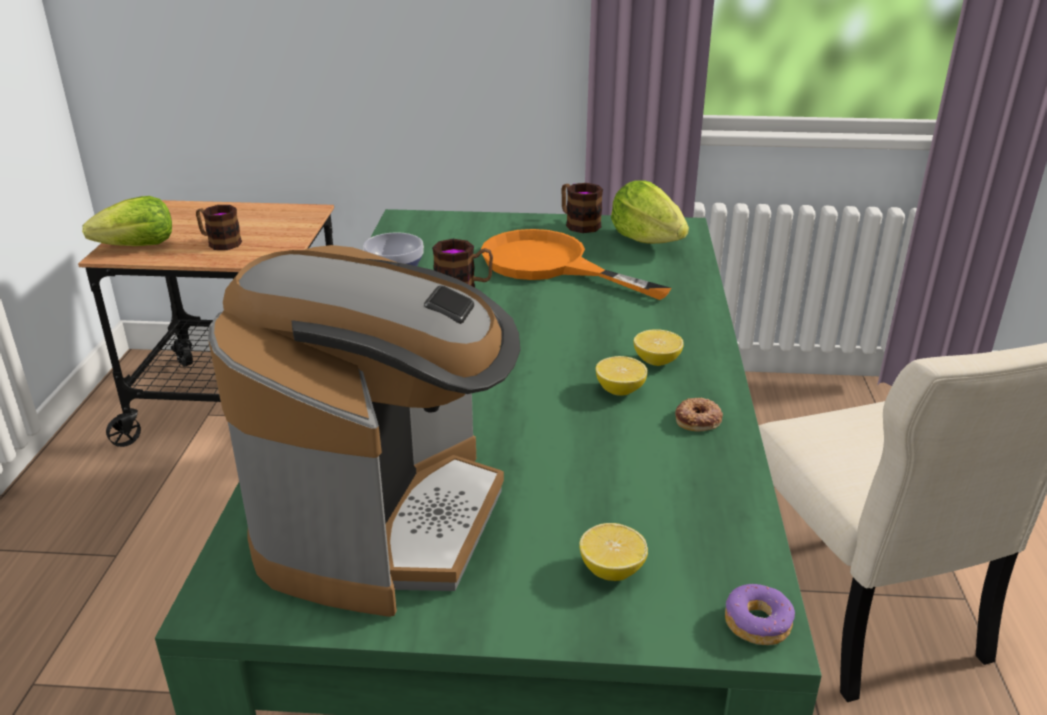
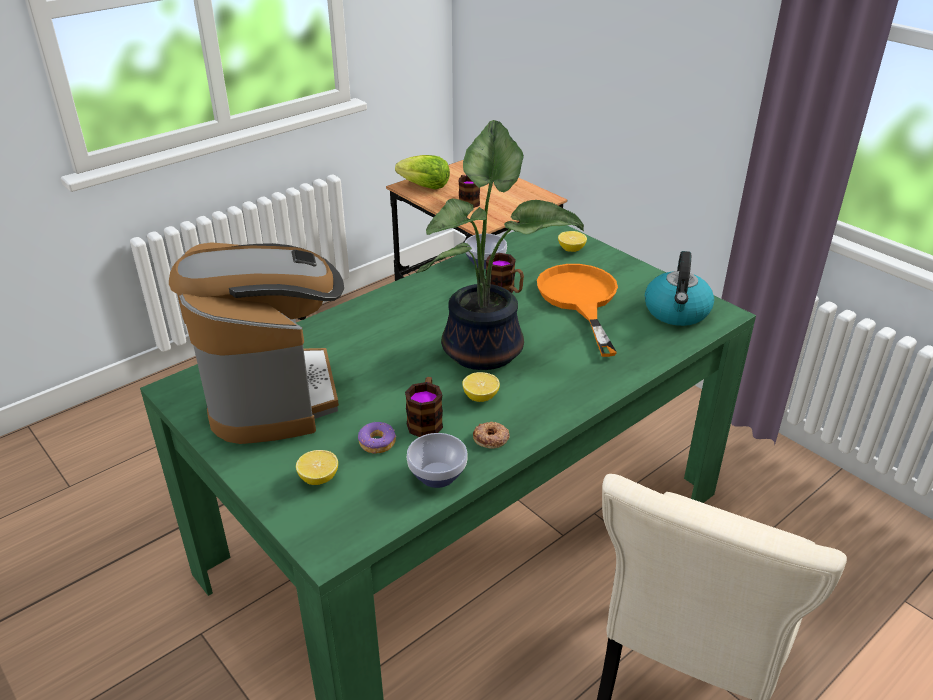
camera: 45 degrees right, 5 degrees up
coffee machine [208,245,520,617] -> coffee machine turned 75 degrees counterclockwise [169,242,344,444]
mug [561,183,603,233] -> mug moved to [405,377,443,437]
lettuce [611,180,689,244] -> kettle [645,251,714,326]
lemon [633,329,684,366] -> lemon moved to [558,231,587,252]
donut [725,584,795,645] -> donut moved to [358,422,396,454]
none -> bowl [407,433,468,488]
none -> potted plant [416,120,584,370]

